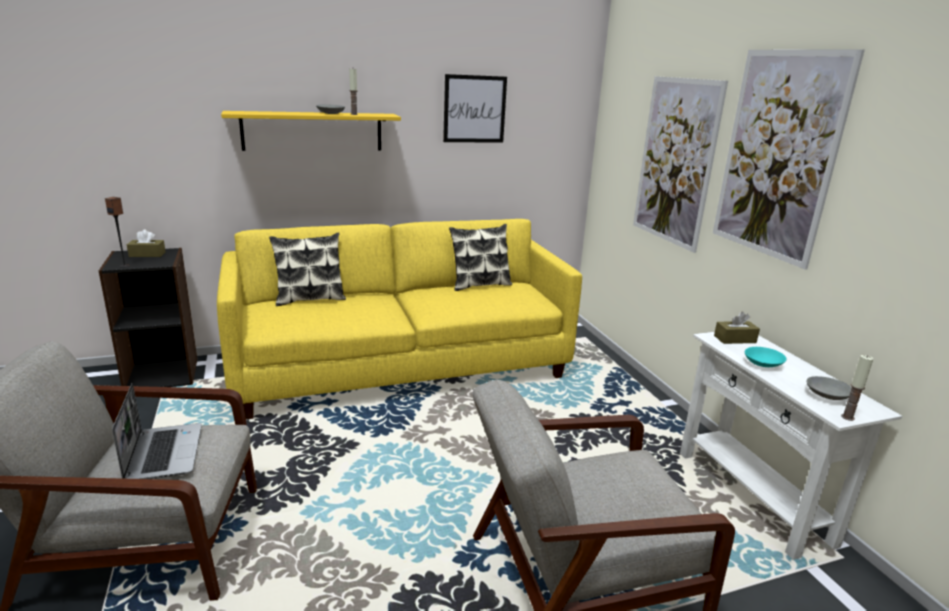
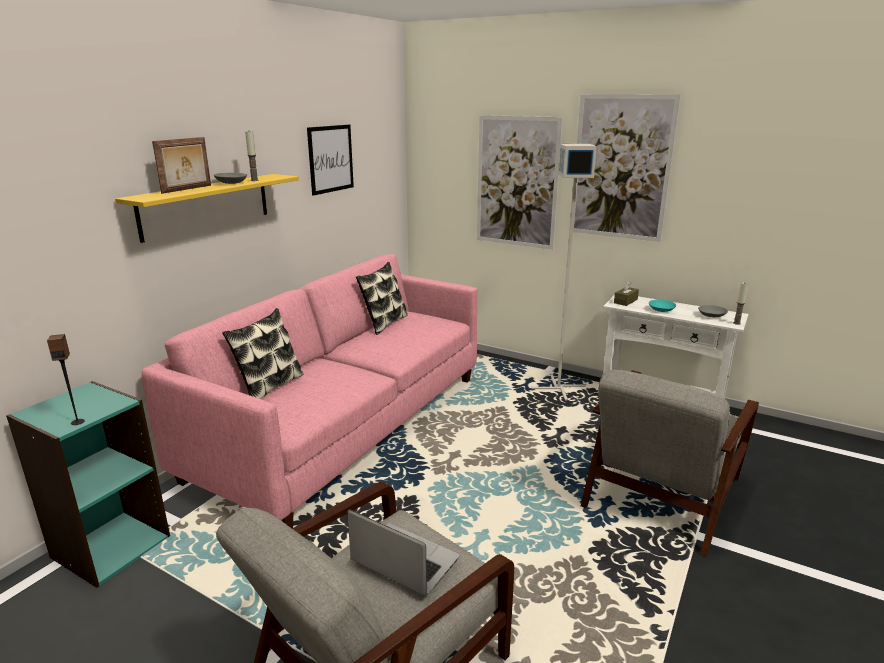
camera: 40 degrees left, 0 degrees up
black bookcase [99,248,197,387] -> turquoise bookcase [6,381,170,588]
brown tissue box [127,230,166,257] -> none
yellow sofa [217,219,582,419] -> pink sofa [142,254,478,528]
none -> picture frame [152,137,211,194]
none -> grey floor lamp [532,144,597,401]

